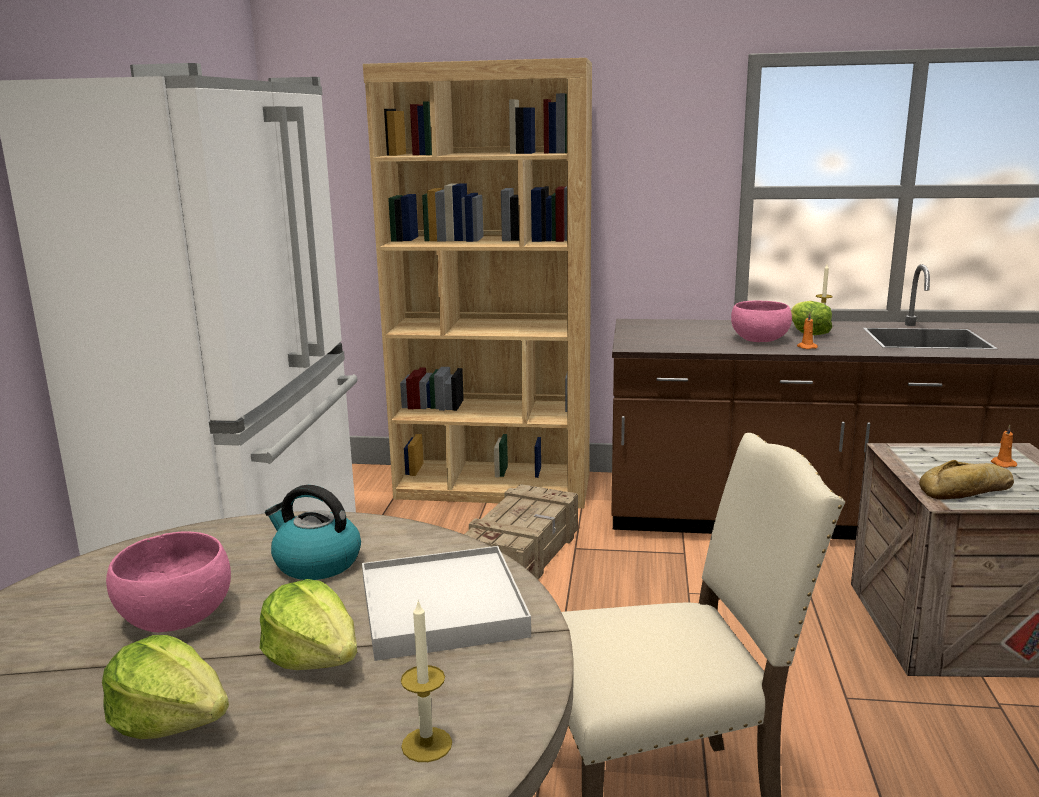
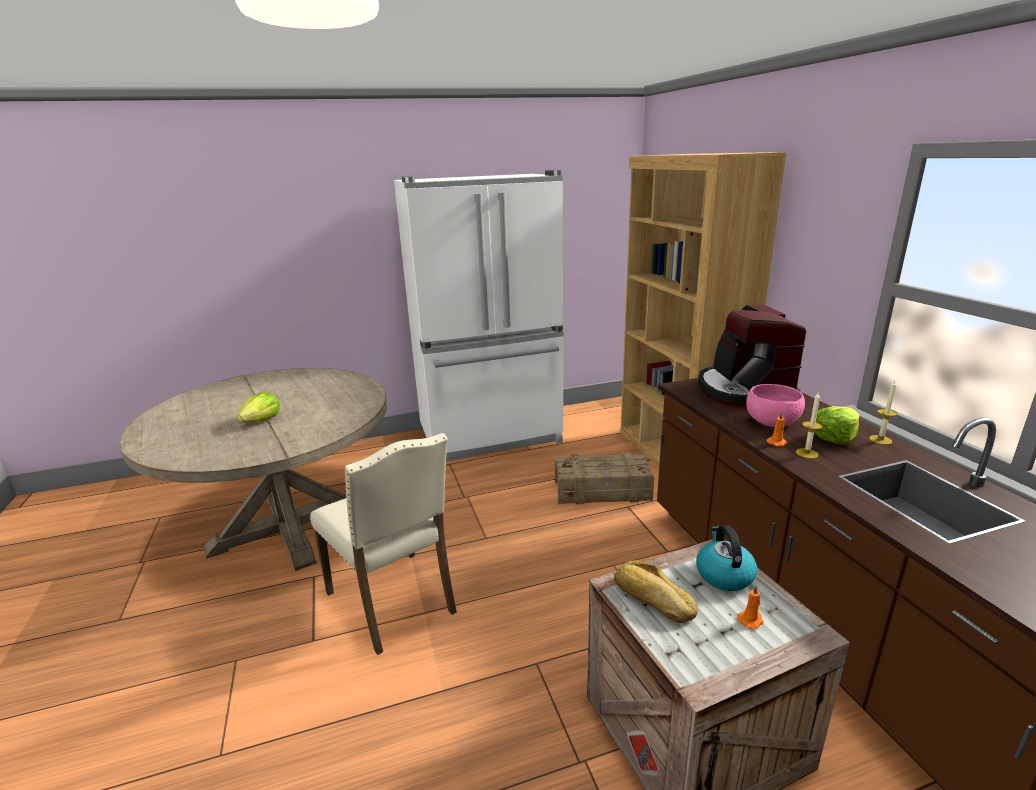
camera: 65 degrees right, 5 degrees up
lettuce [102,635,229,739] -> none
pink bowl [106,531,231,633] -> none
kettle [265,485,361,580] -> kettle moved to [696,525,757,591]
white tray [362,546,531,661] -> none
candle [401,600,452,762] -> candle moved to [796,391,822,459]
none -> coffee machine [698,305,806,407]

